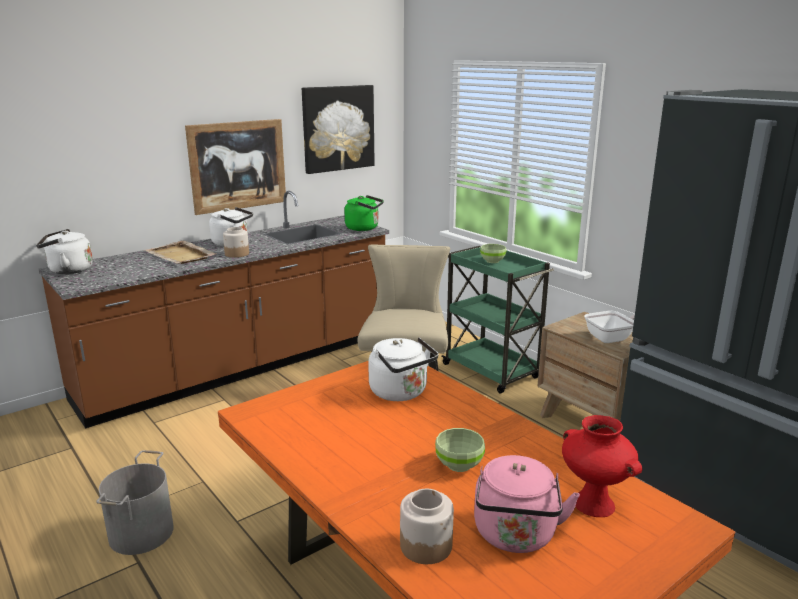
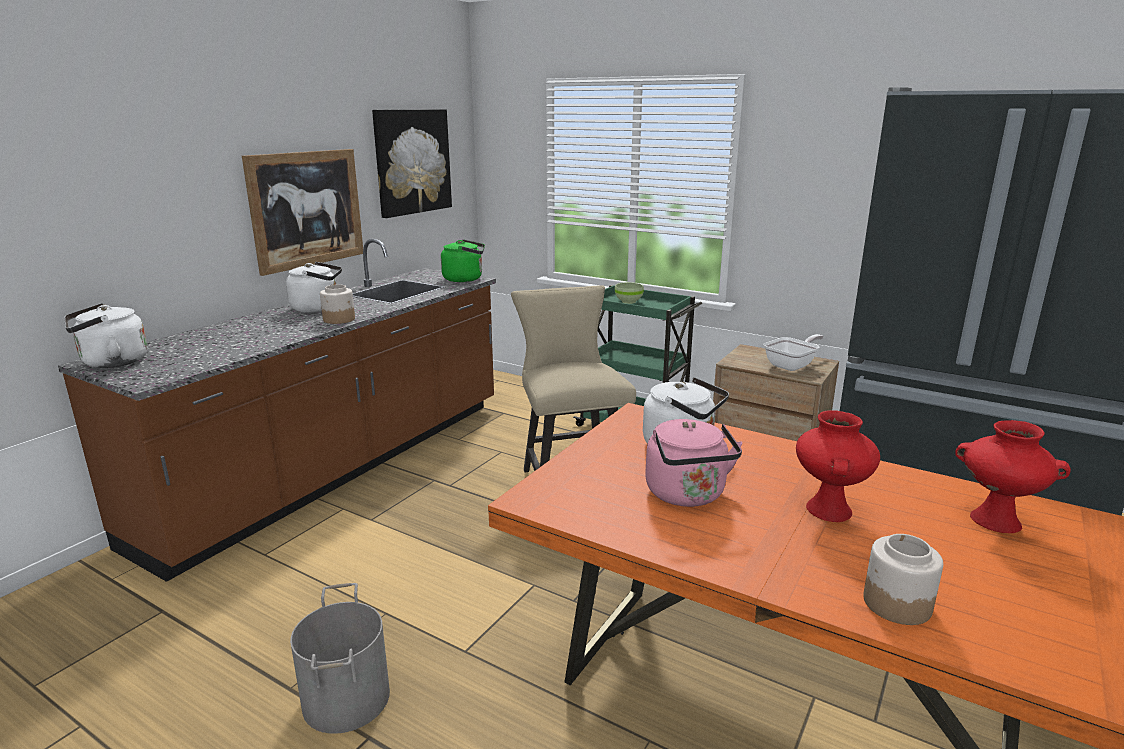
camera: 20 degrees left, 0 degrees up
beige tray [145,240,216,264] -> none
green bowl [435,428,485,472] -> red vase [796,410,880,522]
pink kettle [474,455,580,553] -> pink kettle moved to [645,419,743,507]

